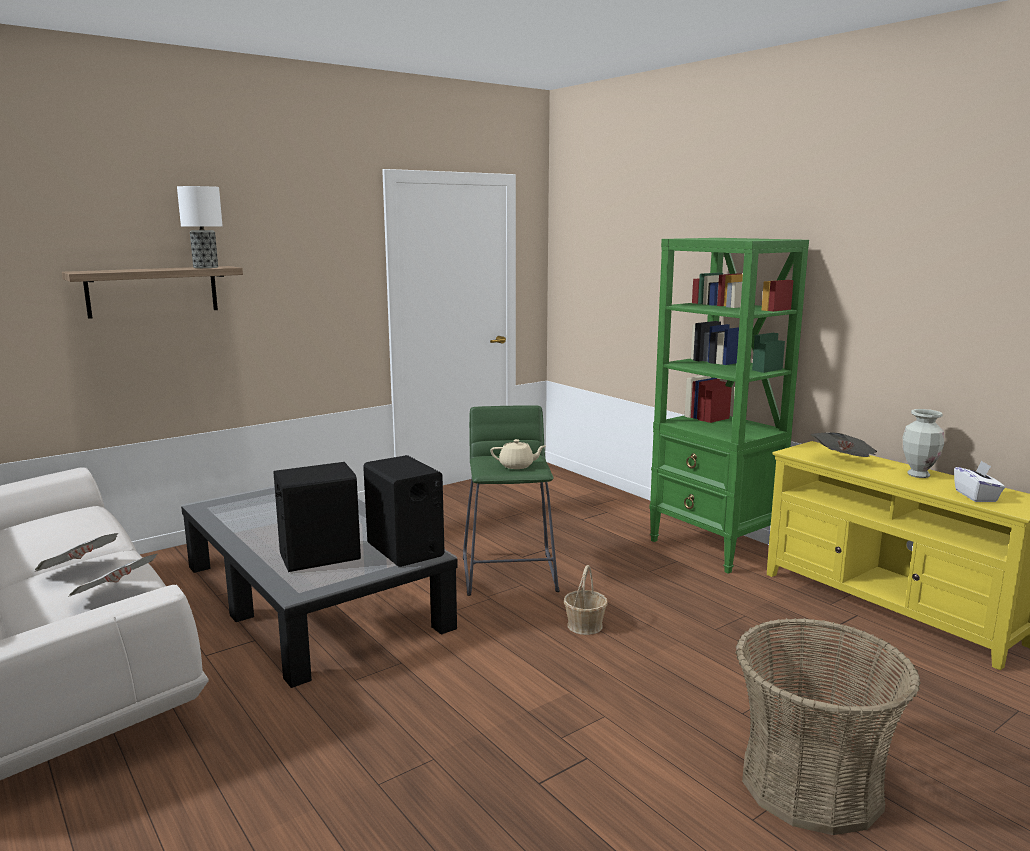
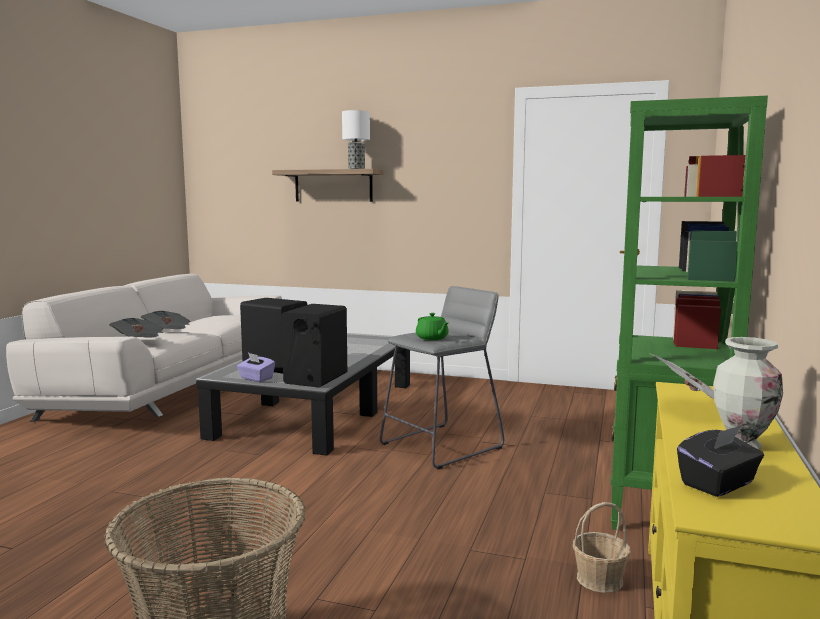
camera: 55 degrees right, 5 degrees down
green stool [463,405,559,596] -> grey stool [380,286,504,469]
beige teapot [490,439,546,469] -> green teapot [416,313,449,340]
basket [564,565,608,635] -> basket moved to [573,502,631,593]
white tissue box [954,461,1005,502] -> black tissue box [677,425,764,497]
none -> purple tissue box [237,353,275,382]

